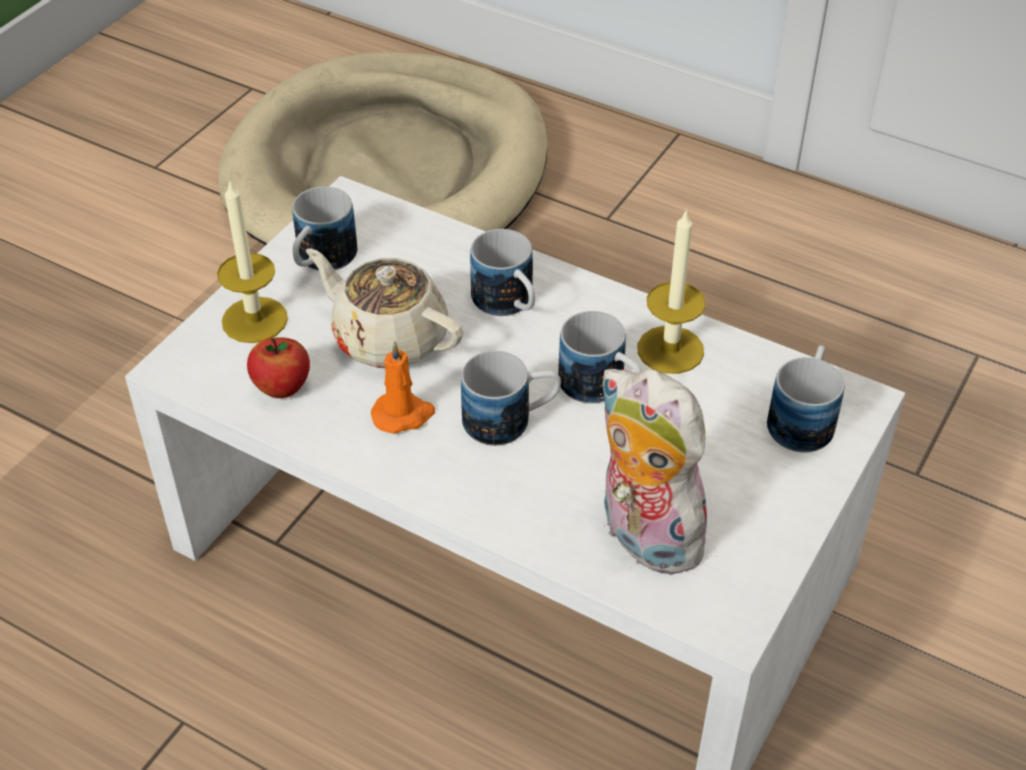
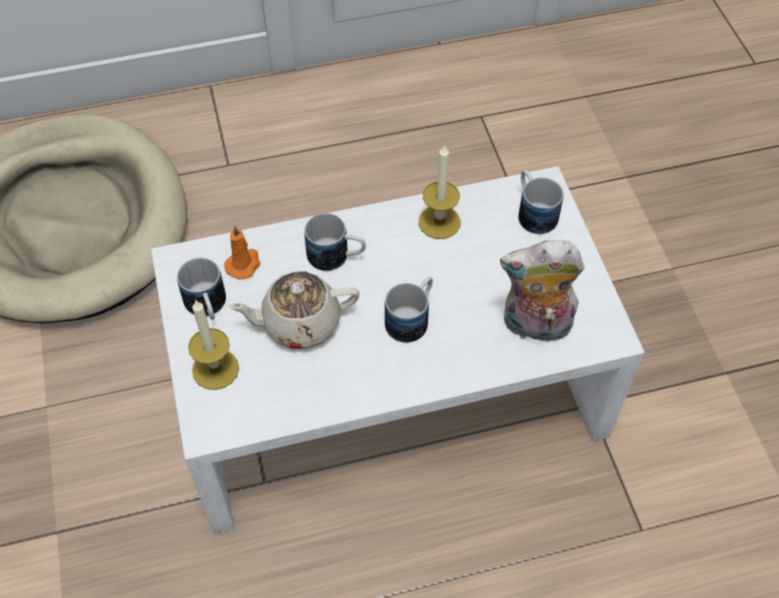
camera: 45 degrees left, 10 degrees up
apple [247,337,310,398] -> none
orange candle [371,341,435,434] -> orange candle moved to [224,226,260,280]
mug [558,311,642,403] -> none

